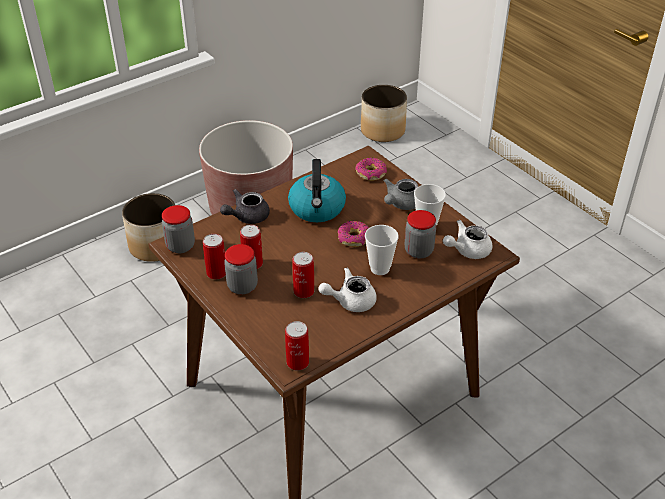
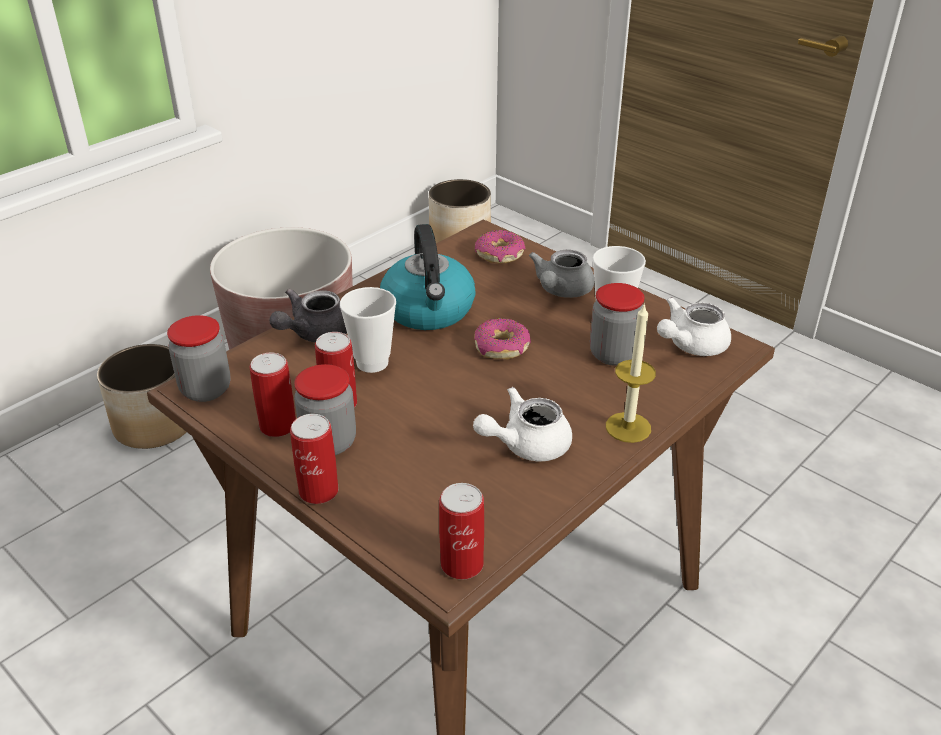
camera: 10 degrees left, 5 degrees down
can [292,252,314,298] -> can moved to [290,414,339,504]
cup [365,225,399,275] -> cup moved to [340,287,396,373]
none -> candle [606,302,656,443]

